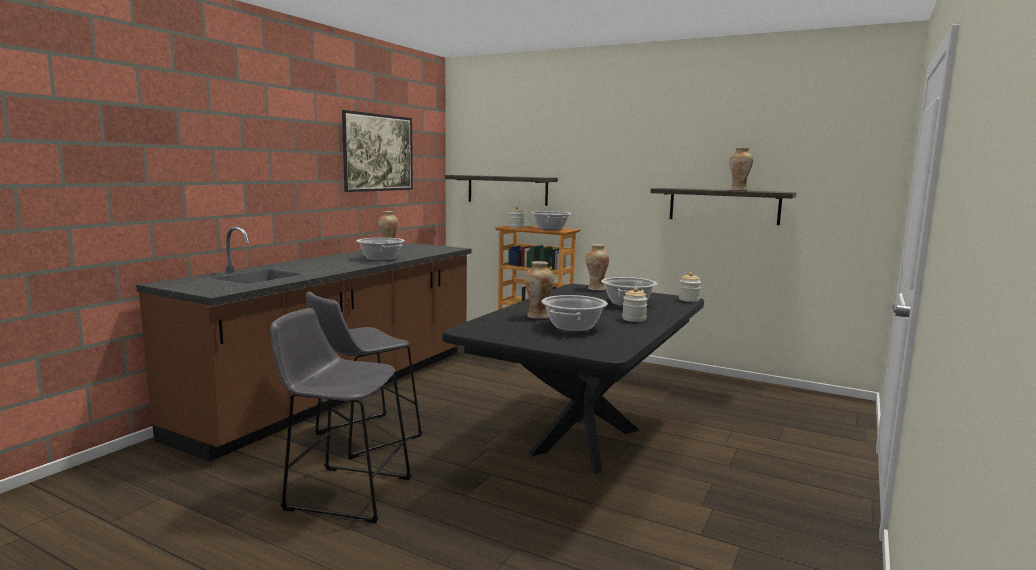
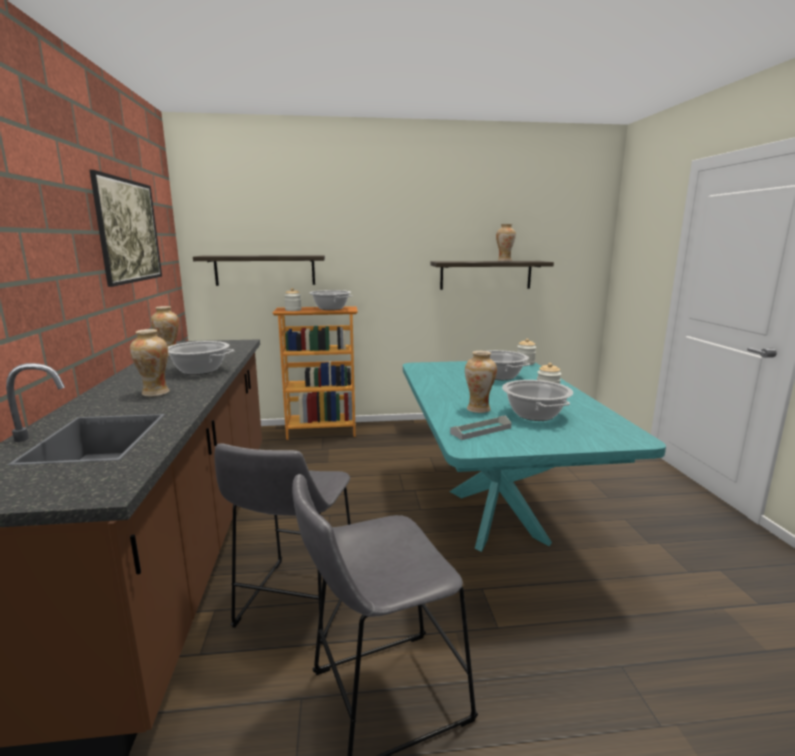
camera: 35 degrees left, 5 degrees up
black dining table [442,284,704,473] -> turquoise dining table [403,361,666,552]
vase [586,244,610,291] -> vase moved to [130,329,169,397]
none -> grey tray [450,416,512,440]

